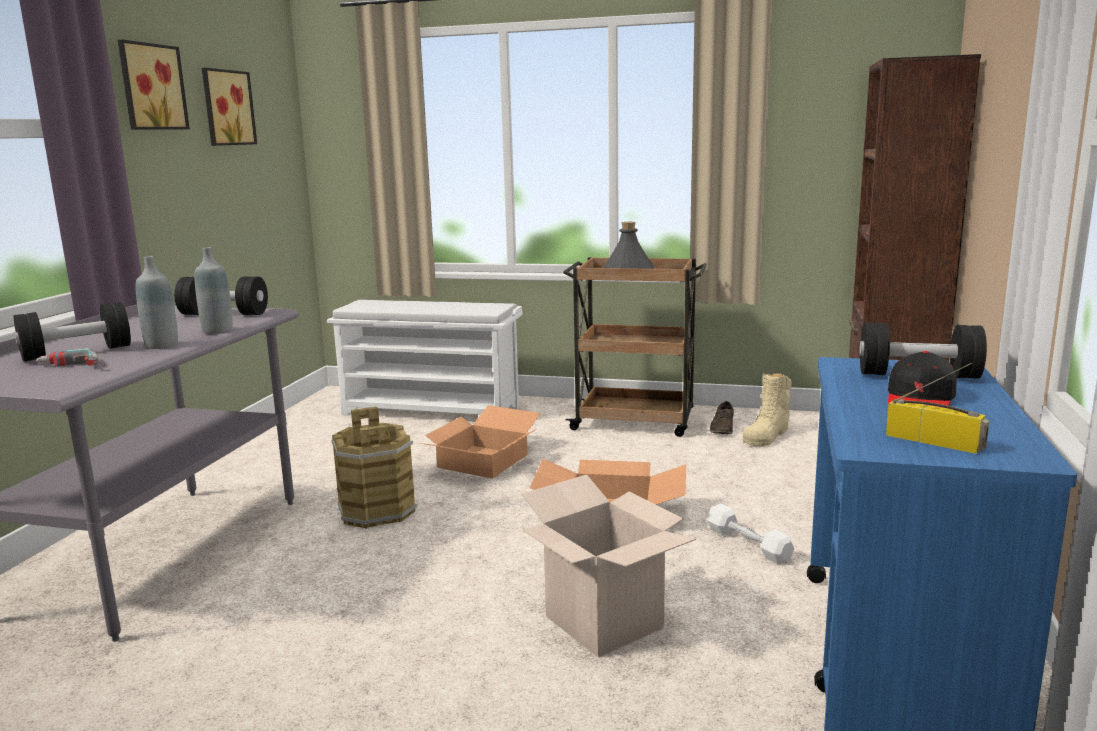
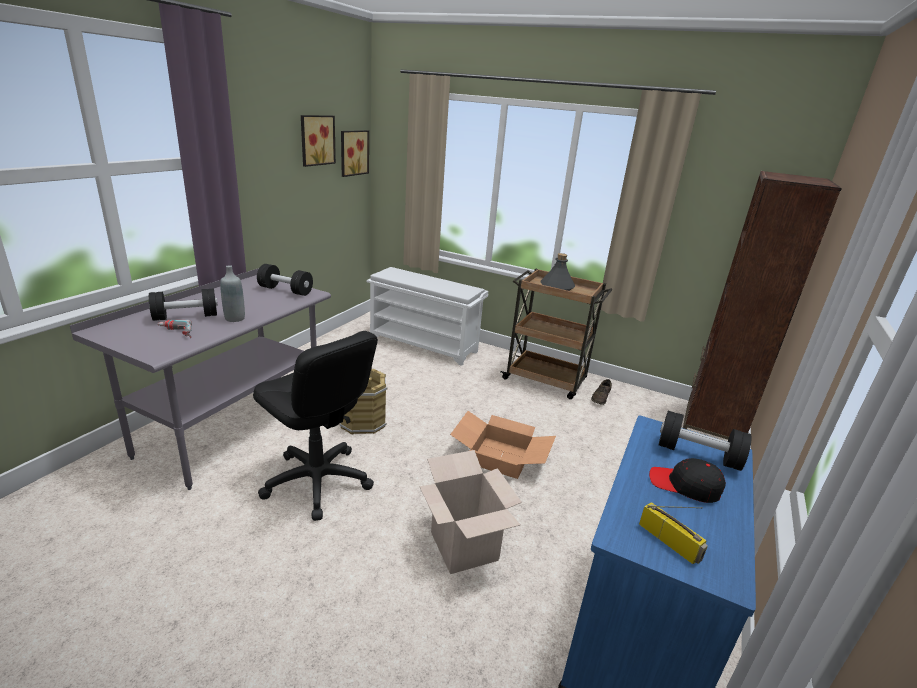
camera: 10 degrees right, 10 degrees up
picture [118,39,190,130] -> picture moved to [341,130,369,177]
grey bottle [194,247,233,334] -> none
cardboard box [420,405,541,479] -> none
white dumbbell [706,504,794,564] -> none
beige boot [743,373,792,446] -> none
black cap [888,351,957,408] -> black cap turned 75 degrees clockwise [649,458,726,503]
none -> black office chair [253,331,378,521]

